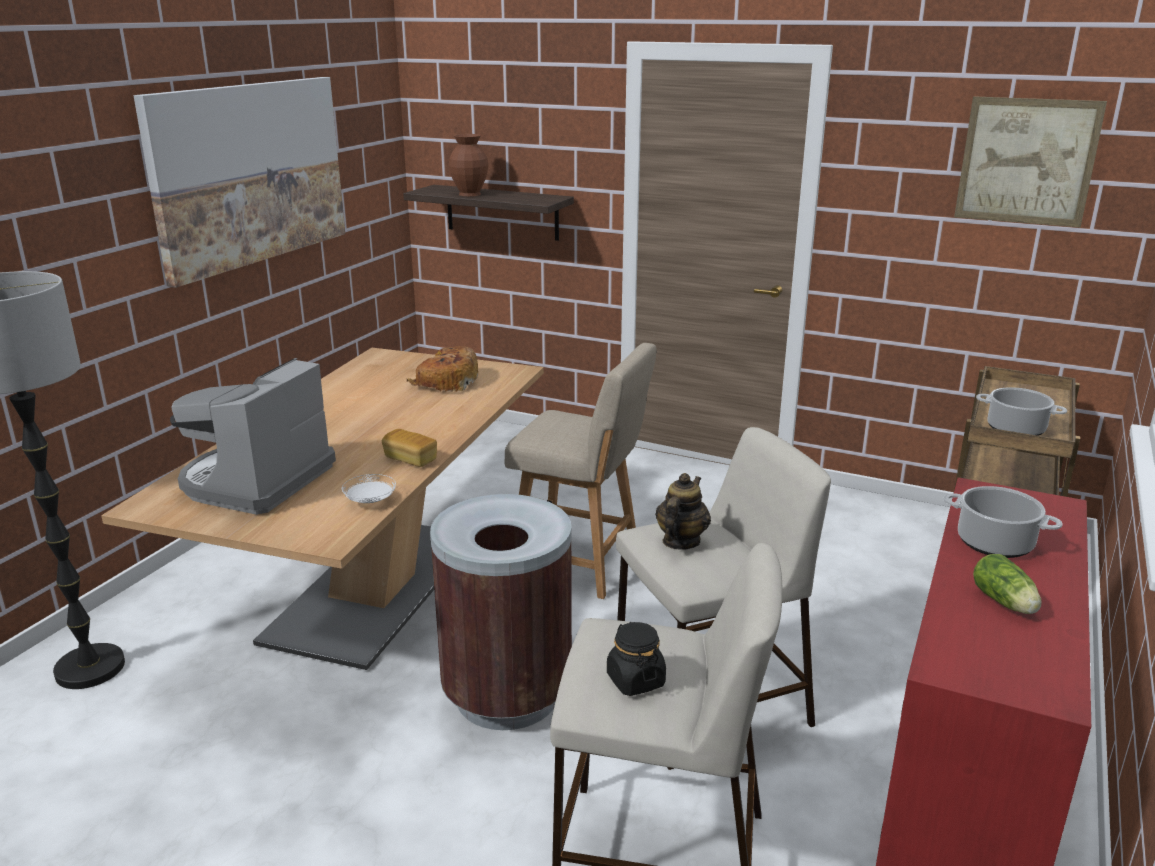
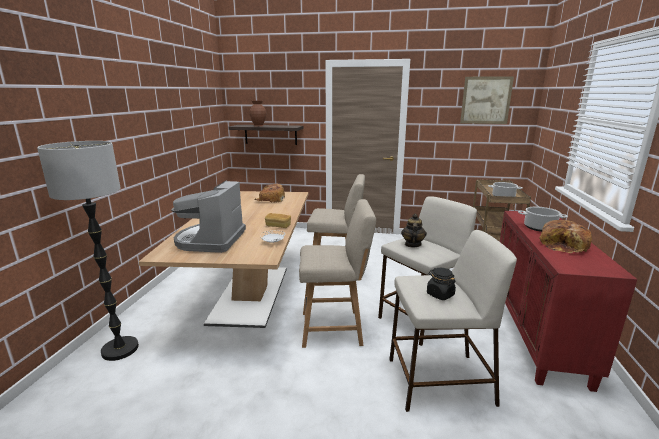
camera: 15 degrees left, 5 degrees down
picture [133,77,345,288] -> none
brown trash can [430,494,572,730] -> beige chair [299,199,376,348]
lettuce [973,554,1041,614] -> bread [539,220,592,253]

